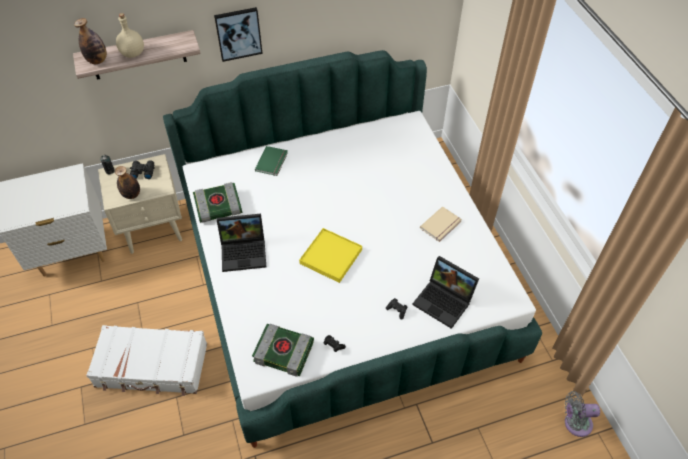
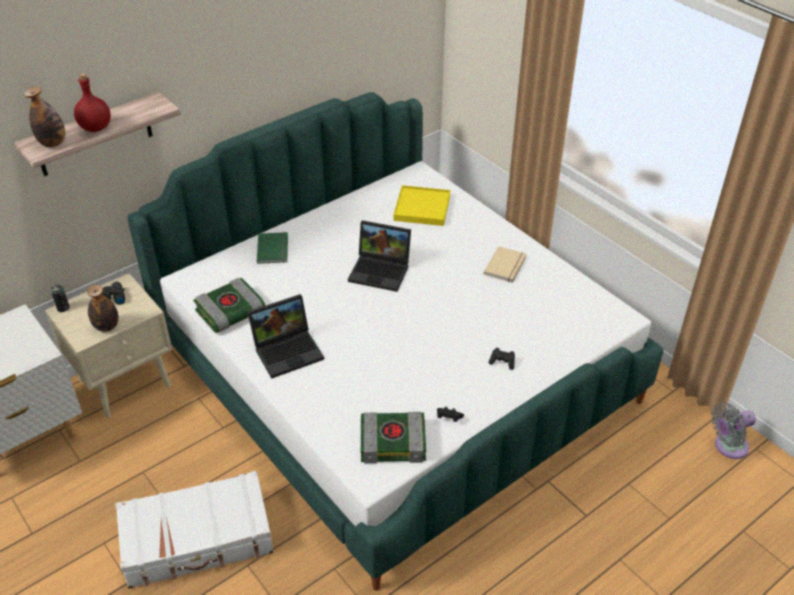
camera: 20 degrees left, 10 degrees down
beige bottle [116,13,144,58] -> red bottle [74,73,111,132]
picture [214,7,263,62] -> none
yellow tray [299,228,362,283] -> yellow tray moved to [394,185,450,226]
laptop [413,256,479,329] -> laptop moved to [348,220,411,292]

